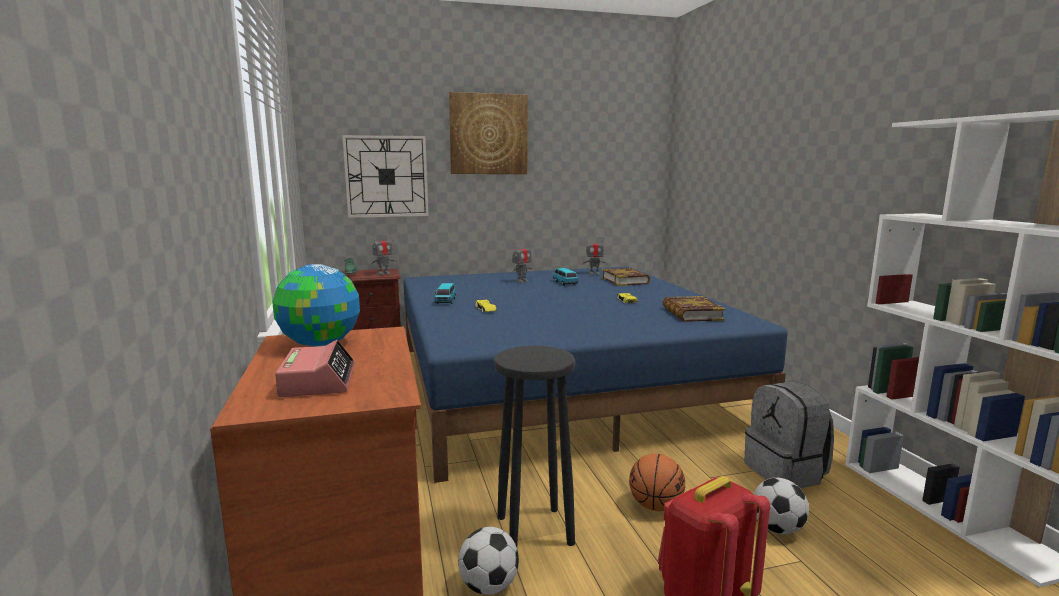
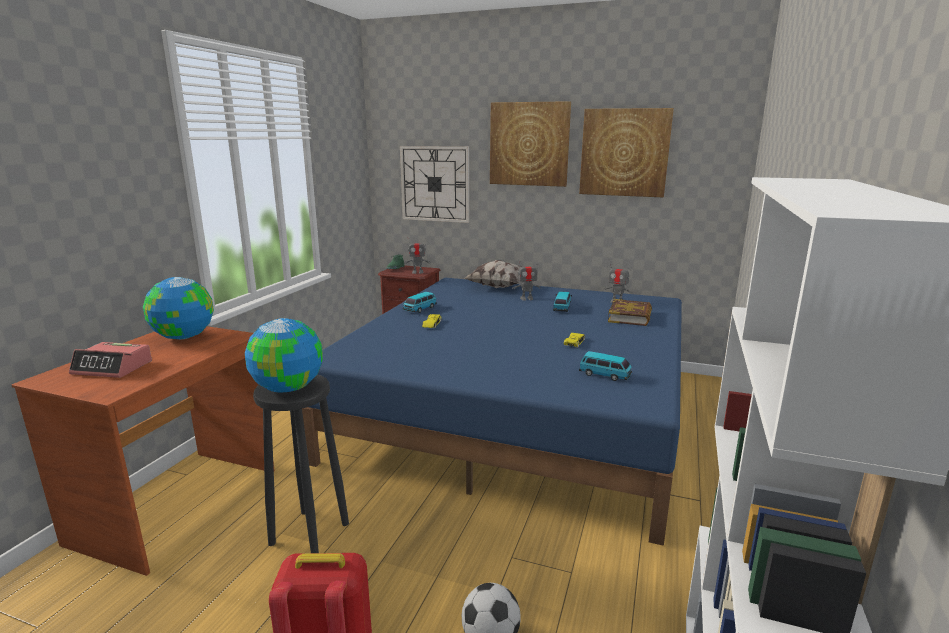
camera: 35 degrees right, 5 degrees up
alarm clock [275,340,355,397] -> alarm clock turned 75 degrees clockwise [69,342,152,378]
football [458,527,519,595] -> none
basketball [629,454,685,511] -> none
book [663,296,726,322] -> toy car [579,351,632,381]
grey backpack [744,381,834,488] -> none
none -> globe [245,318,323,392]
none -> pillow [464,260,521,288]
none -> picture [579,108,674,198]

